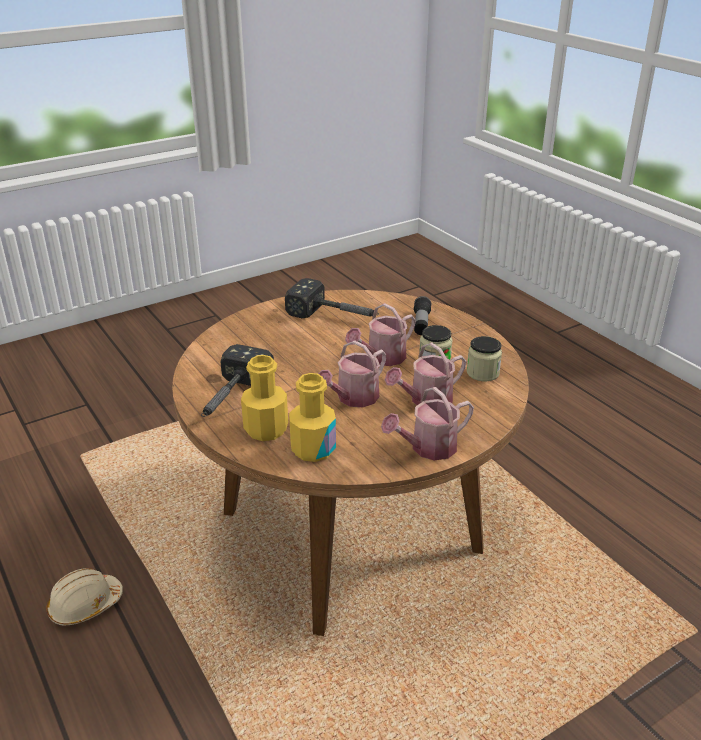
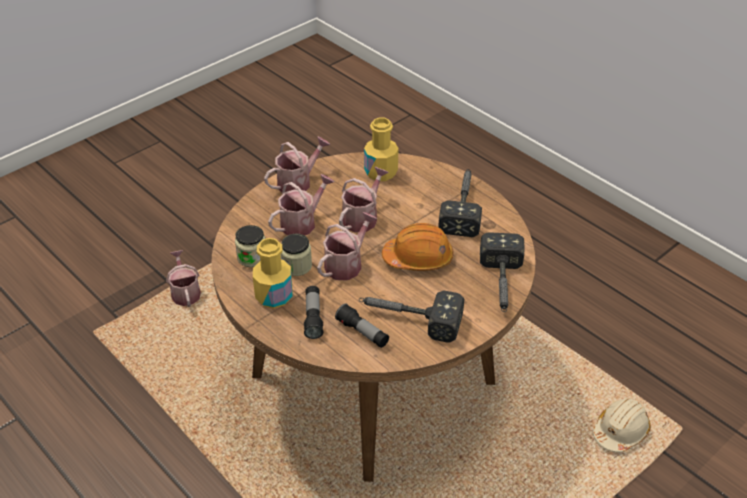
camera: 170 degrees right, 10 degrees up
beige hard hat [46,568,123,625] -> beige hard hat moved to [593,398,651,453]
yellow bottle [241,355,288,441] -> yellow bottle moved to [253,238,293,308]
none -> watering can [166,250,201,307]
none -> flashlight [335,303,389,348]
none -> orange hard hat [382,223,453,271]
none -> hammer [480,232,525,312]

